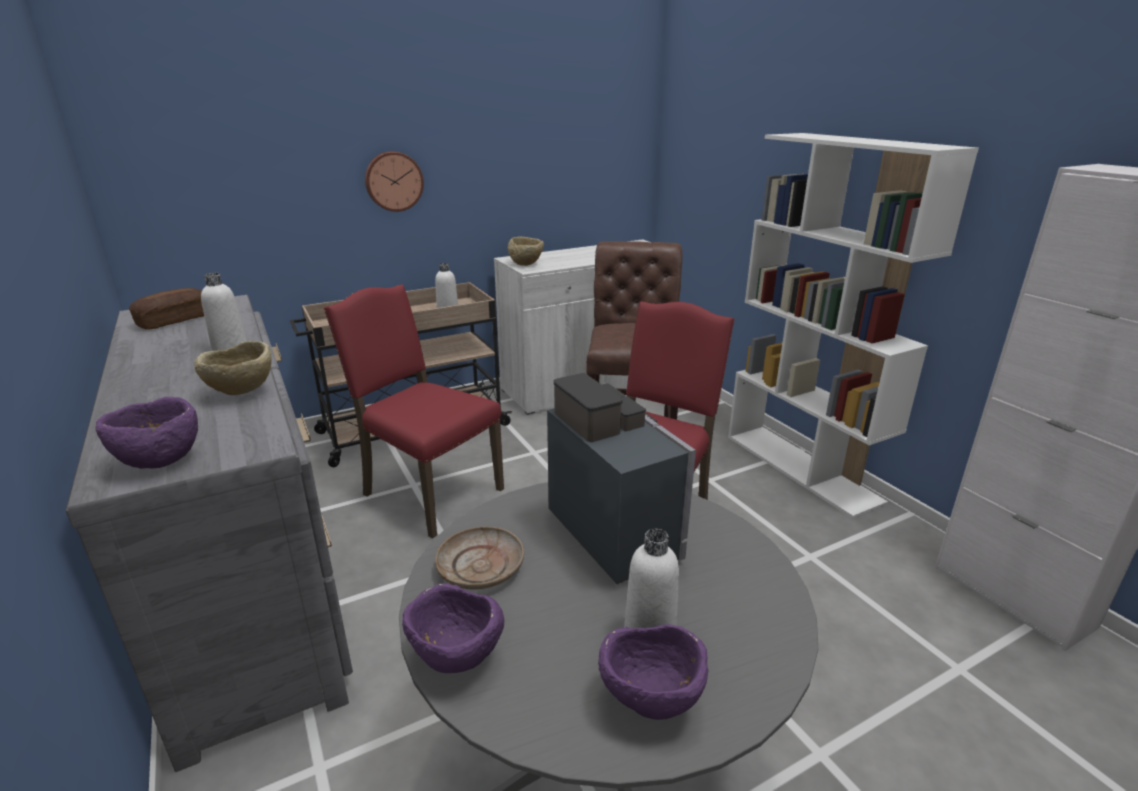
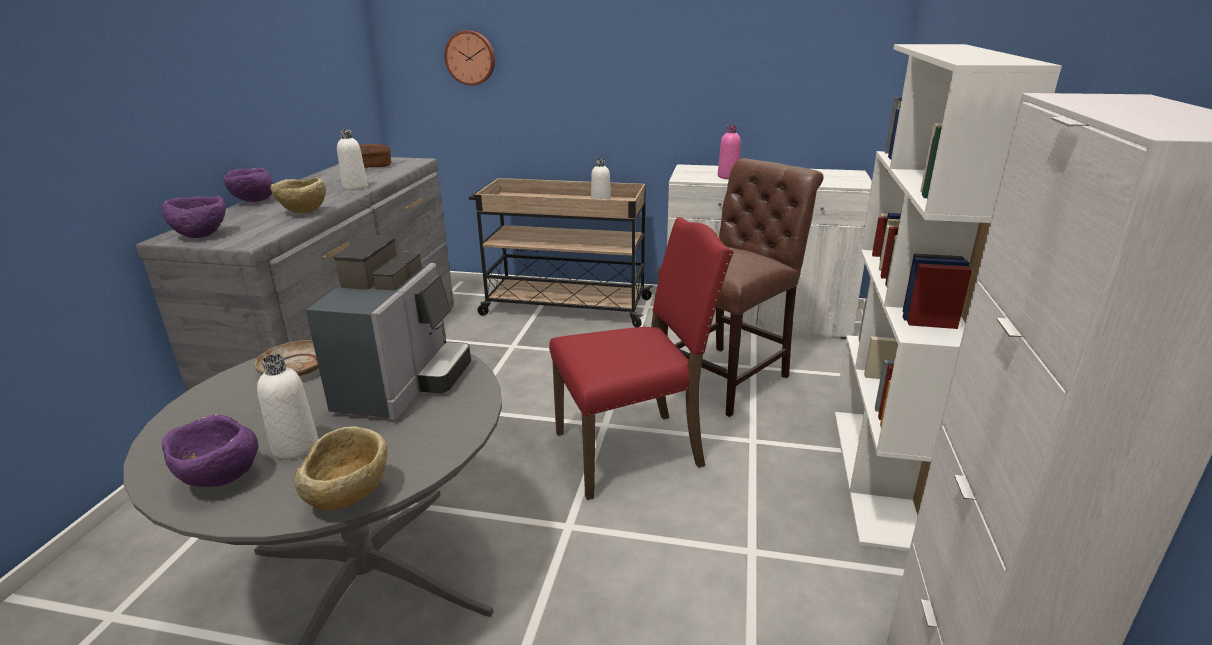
camera: 40 degrees right, 0 degrees up
red chair [324,285,504,538] -> none
wall clock [365,151,424,212] -> wall clock moved to [444,30,495,86]
purple bowl [402,583,504,673] -> purple bowl moved to [223,168,273,202]
beige bowl [508,237,544,266] -> beige bowl moved to [295,426,388,511]
none -> pink bottle [718,125,741,179]

